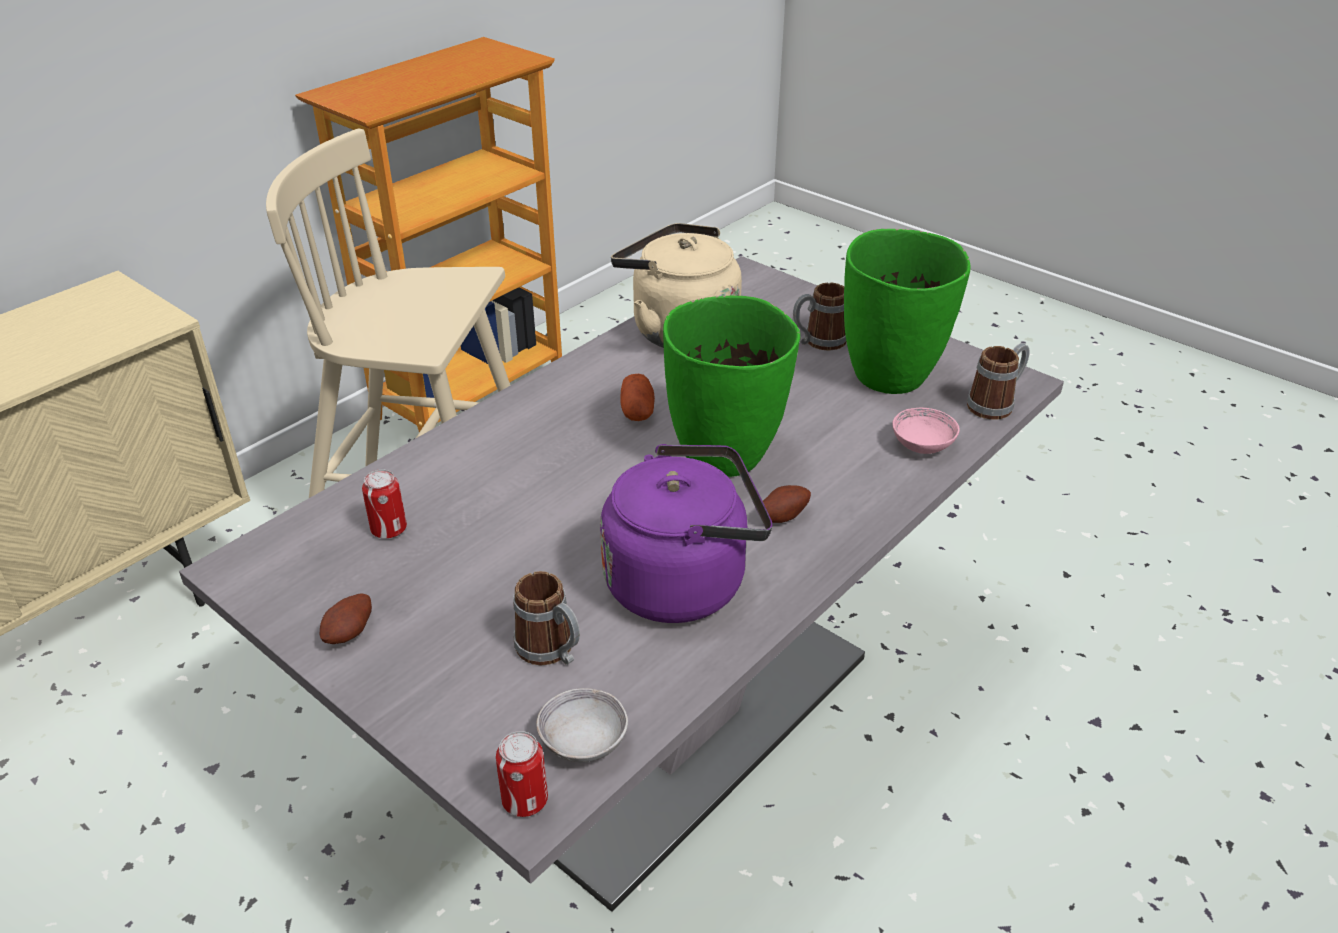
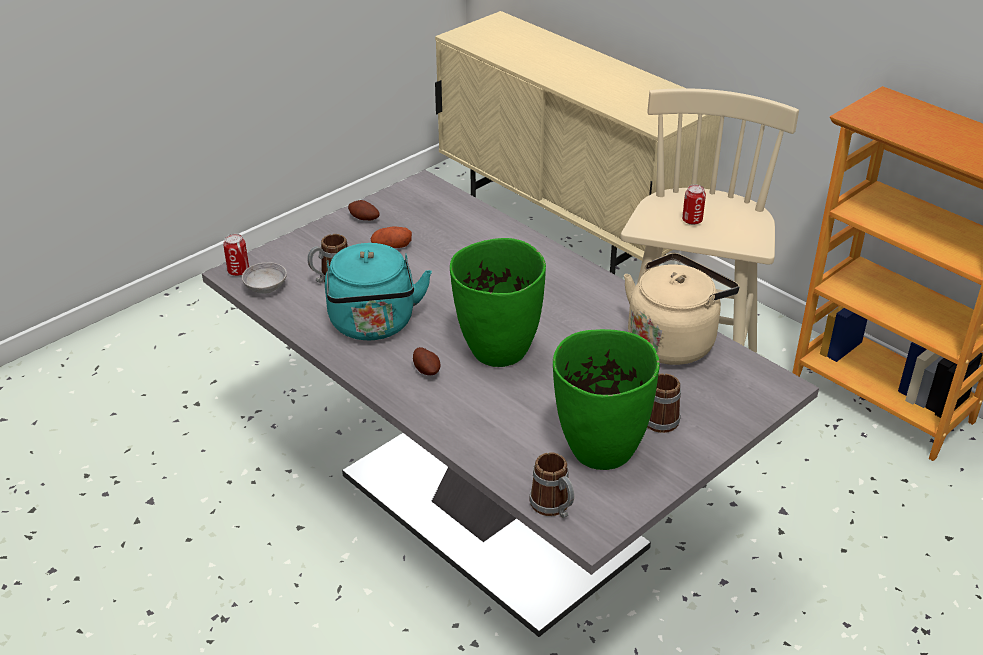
camera: 95 degrees right, 0 degrees up
can [362,469,407,538] -> can moved to [682,184,706,225]
purple kettle [600,444,772,623] -> turquoise kettle [325,243,432,340]
potato [620,374,655,421] -> potato moved to [371,227,412,248]
pink bowl [892,408,960,454] -> none

